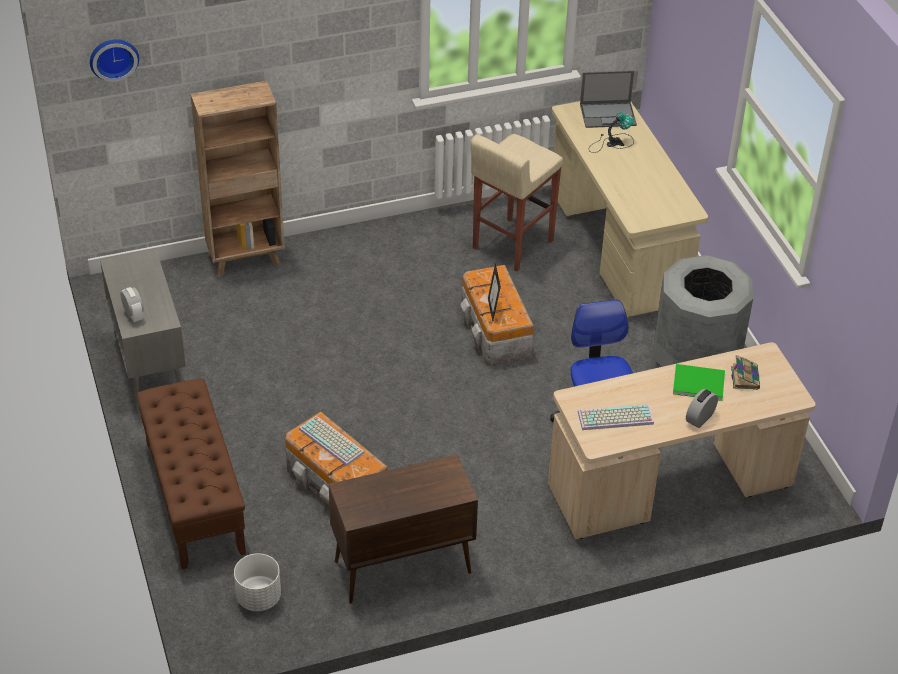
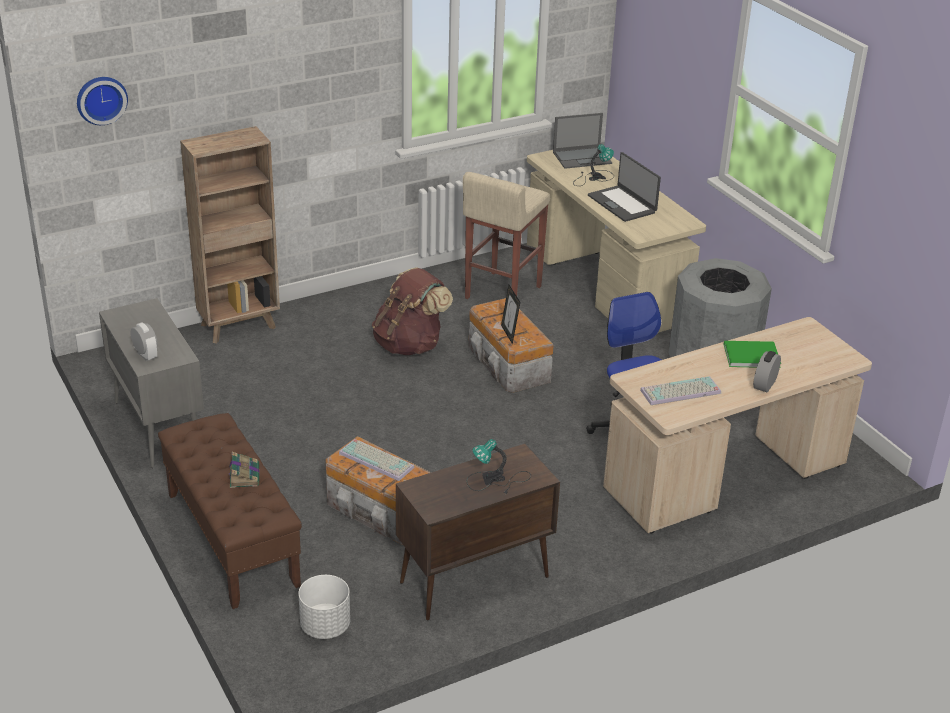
camera: 10 degrees left, 10 degrees down
book [731,355,760,390] -> book moved to [229,452,260,488]
none -> brown backpack [372,268,453,355]
none -> table lamp [466,439,531,494]
none -> laptop [588,152,661,222]

